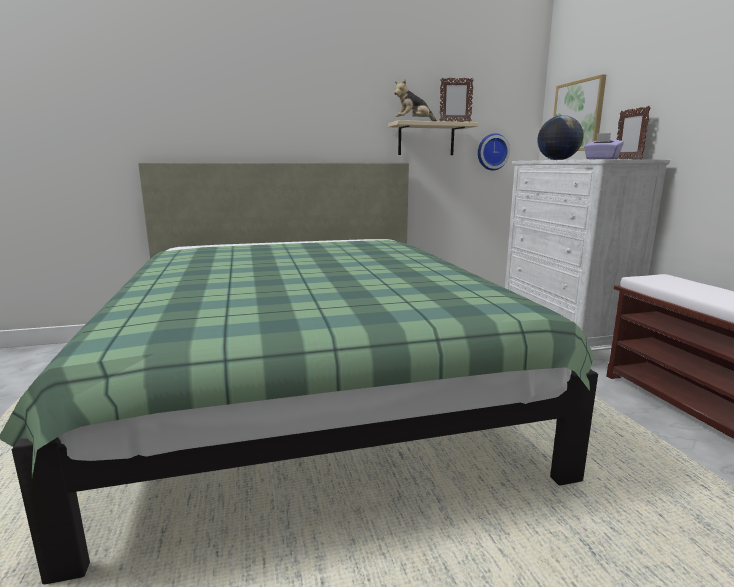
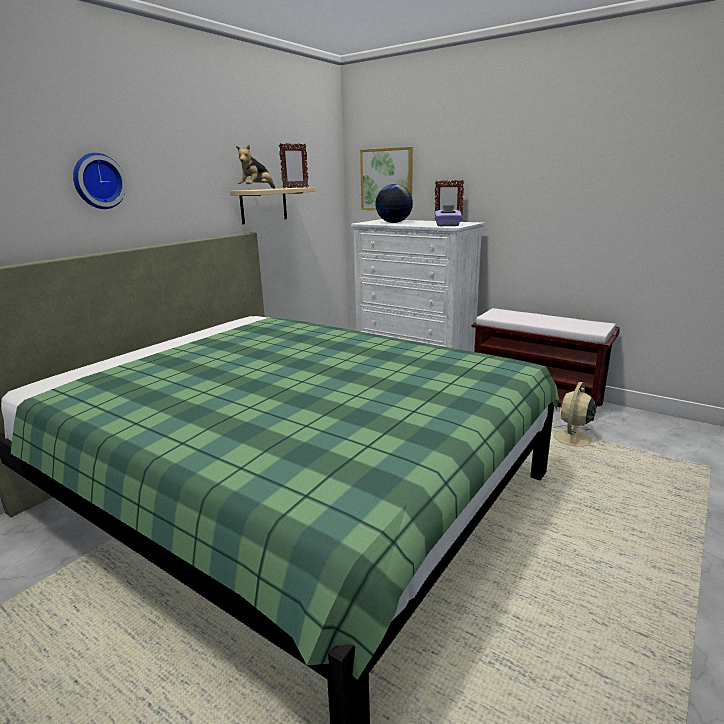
camera: 40 degrees left, 5 degrees up
wall clock [478,133,510,170] -> wall clock moved to [73,153,126,209]
none -> beige fan [553,382,600,452]

